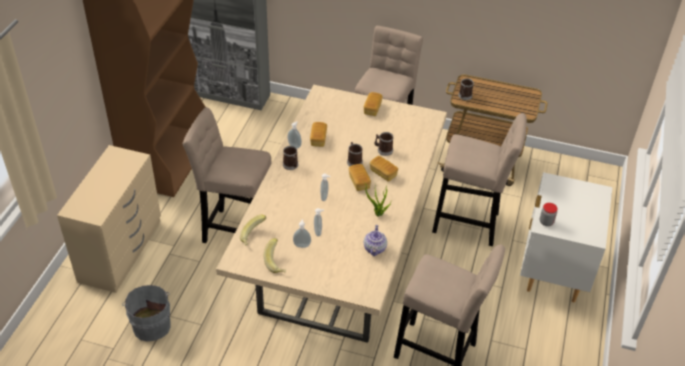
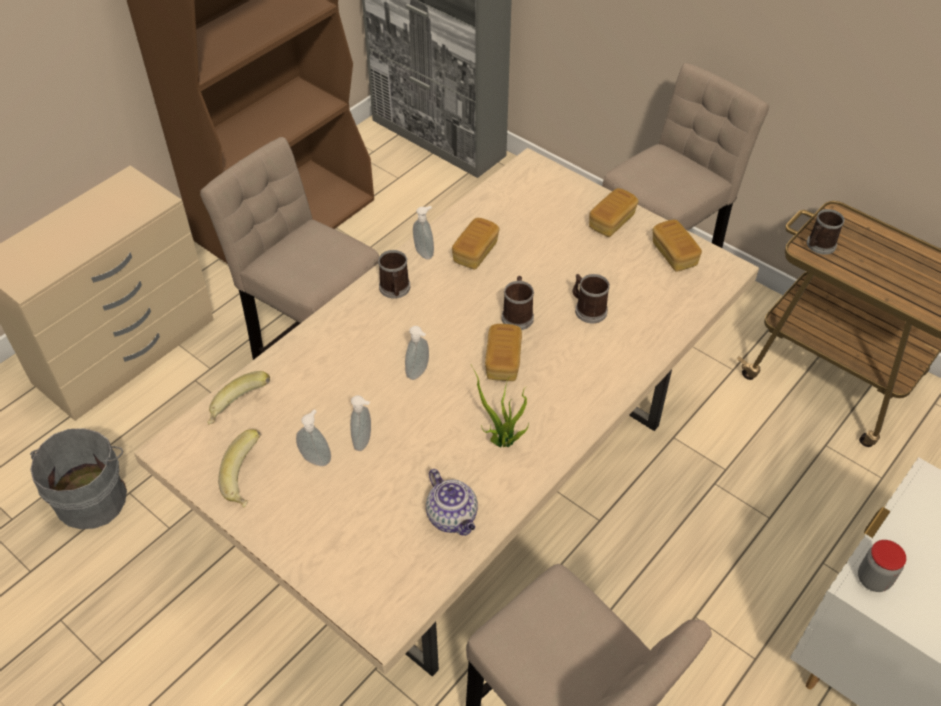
camera: 25 degrees right, 5 degrees up
teapot [364,225,387,256] -> teapot turned 60 degrees counterclockwise [426,469,478,536]
bread [370,156,398,182] -> bread moved to [653,220,702,272]
beige stool [432,113,527,246] -> none

